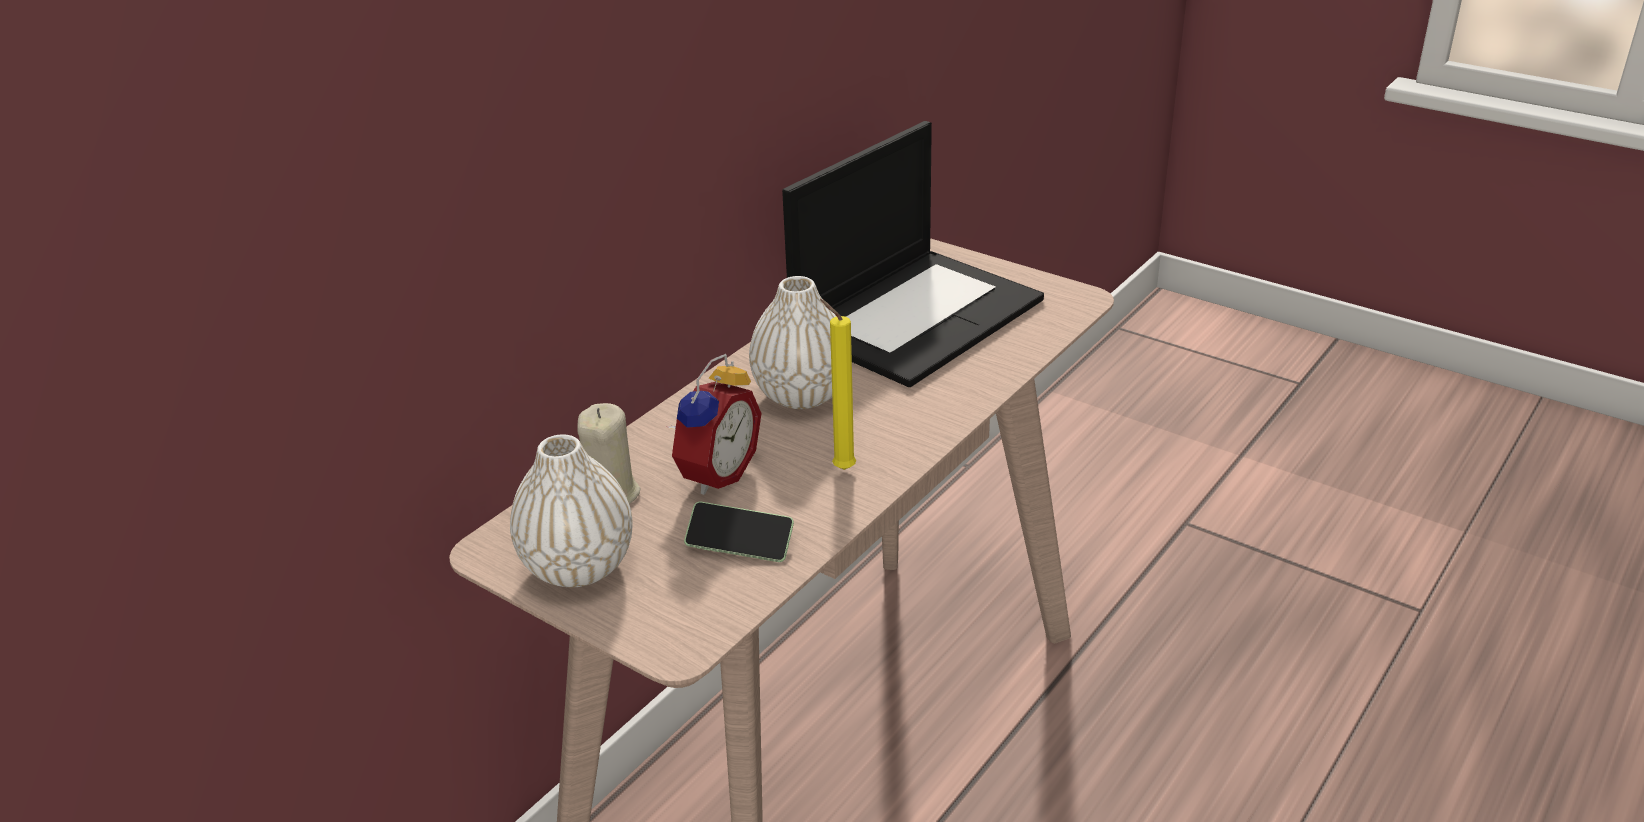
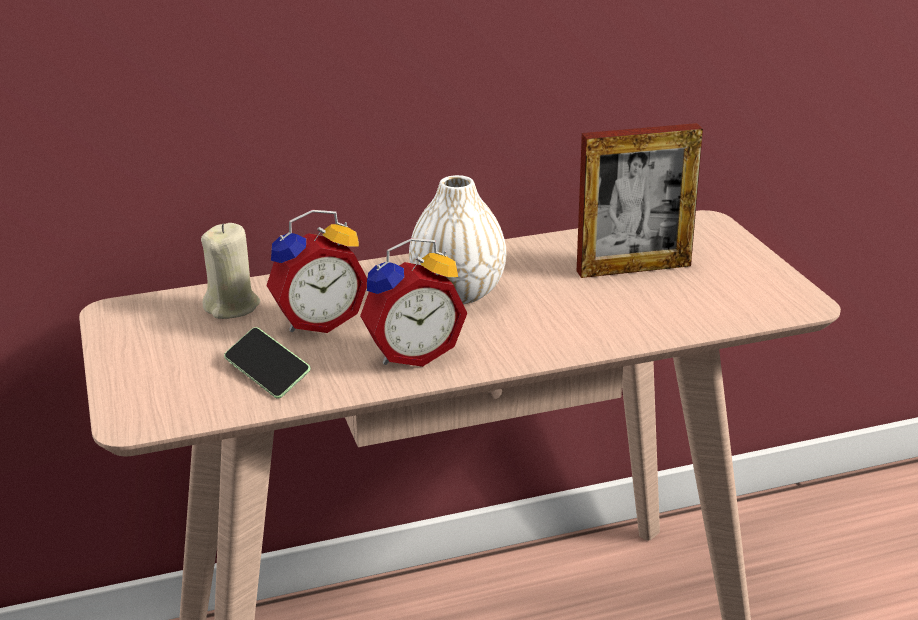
camera: 35 degrees right, 5 degrees down
white vase [510,434,632,587] -> none
laptop [782,121,1044,387] -> picture frame [577,123,703,278]
yellow candle [820,299,856,470] -> alarm clock [360,238,467,367]

